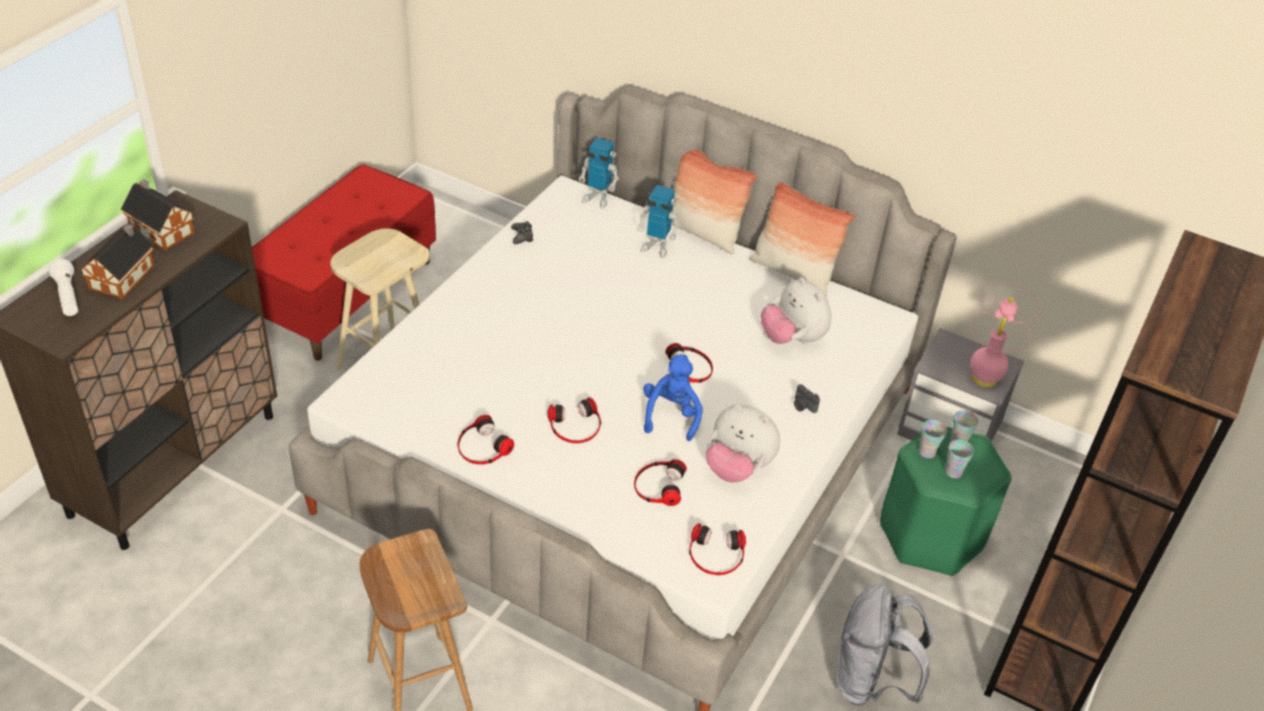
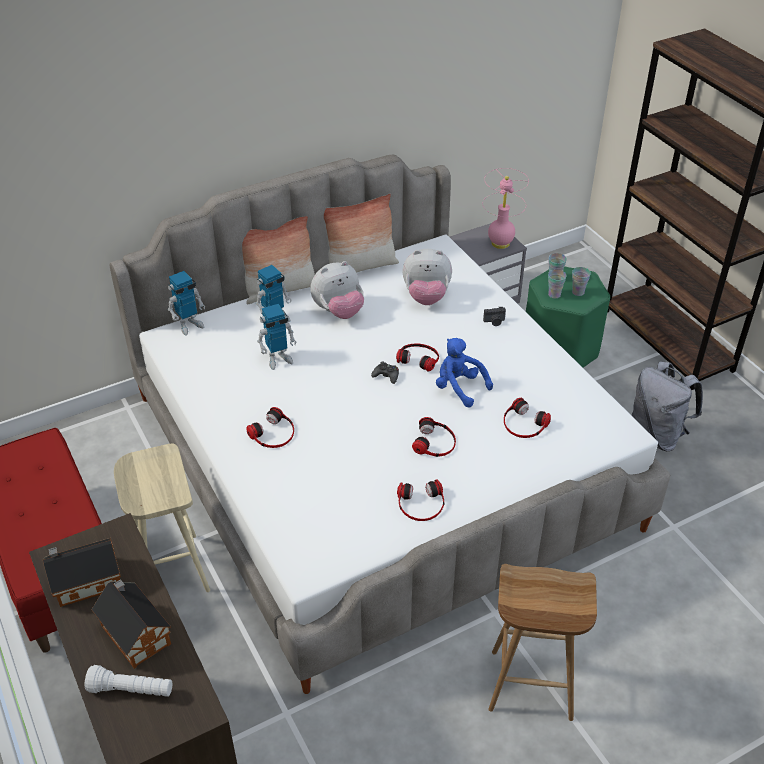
camera: 55 degrees left, 0 degrees up
black game controller [511,221,534,244] -> black game controller moved to [371,362,399,384]
headphones [689,523,746,575] -> headphones moved to [246,407,294,448]
plush toy [706,404,780,482] -> plush toy moved to [310,261,364,319]
none -> toy robot [257,304,296,370]

